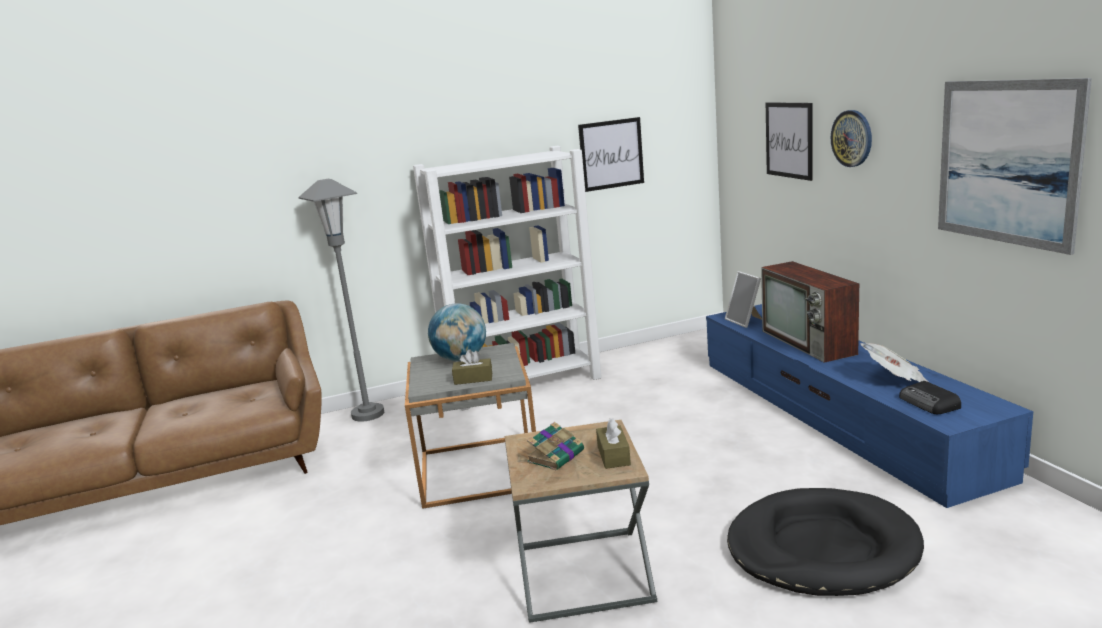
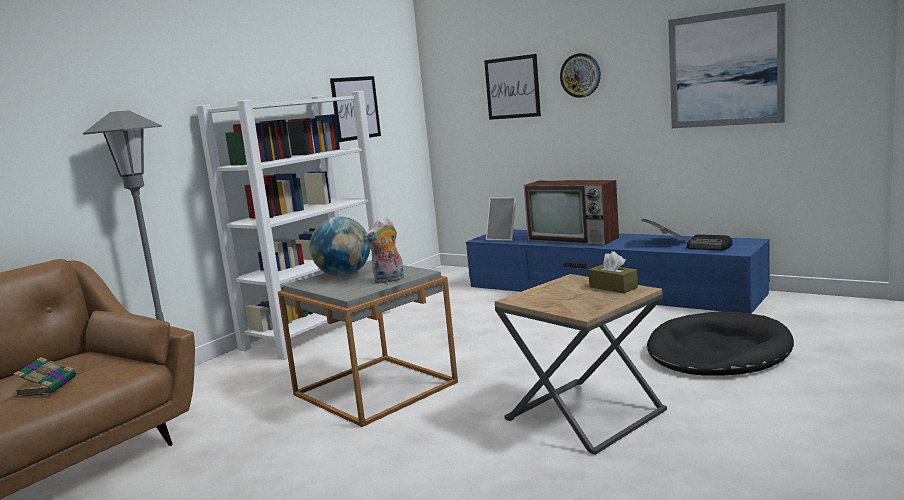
camera: 35 degrees left, 5 degrees down
brown tissue box [452,349,492,385] -> plush toy [364,218,404,284]
book [527,422,584,471] -> book moved to [13,357,76,398]

